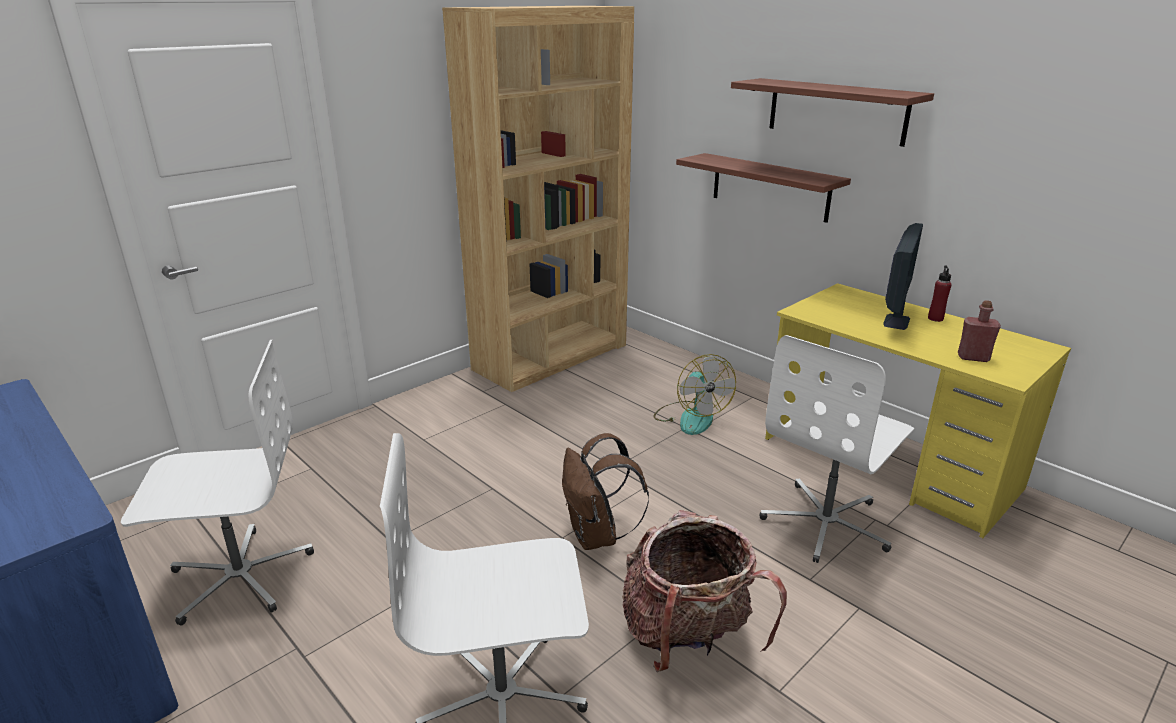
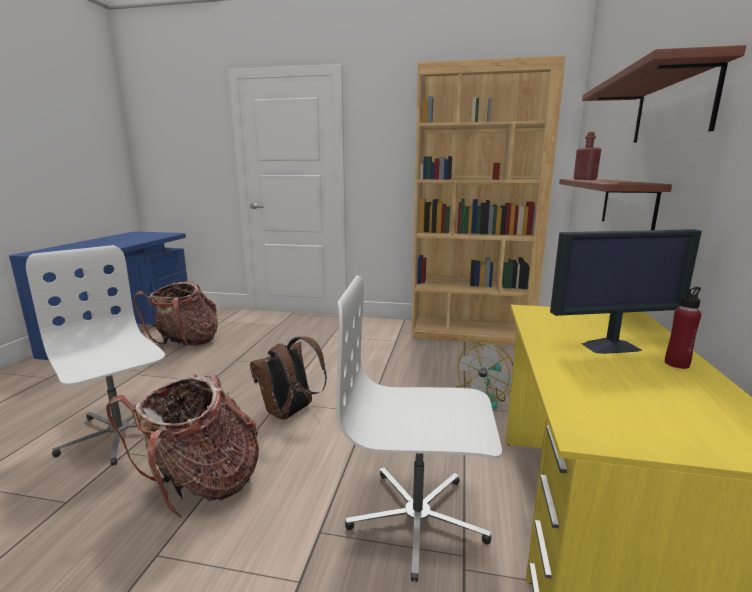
camera: 55 degrees right, 10 degrees down
white office chair [121,340,314,625] -> backpack [134,280,218,346]
red bottle [958,300,1001,362] -> red bottle moved to [574,132,601,180]

